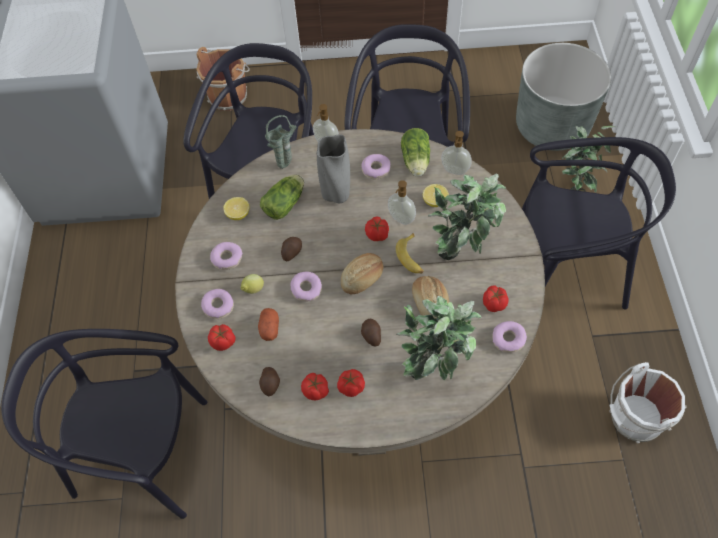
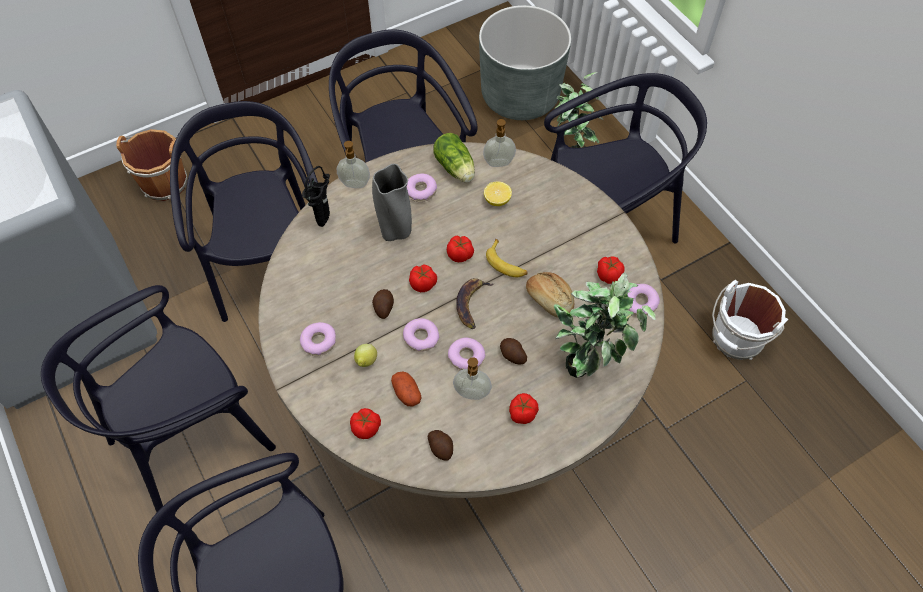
camera: 30 degrees left, 0 degrees up
donut [201,289,234,319] -> donut moved to [448,338,485,371]
lemon [223,197,249,220] -> none
lettuce [260,174,304,220] -> none
green vase [265,115,297,169] -> black vase [302,166,330,227]
tomato [301,373,329,400] -> tomato moved to [409,264,437,292]
bread [341,253,383,294] -> banana [456,278,495,329]
soap dispenser [388,180,416,225] -> soap dispenser moved to [453,357,492,400]
potted plant [428,174,507,260] -> none
none -> black chair [41,285,276,512]

